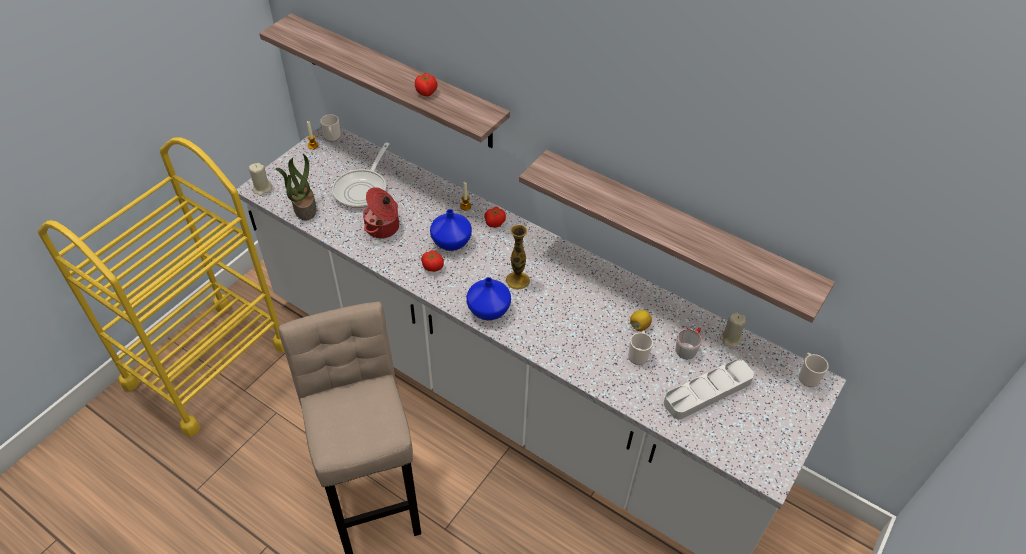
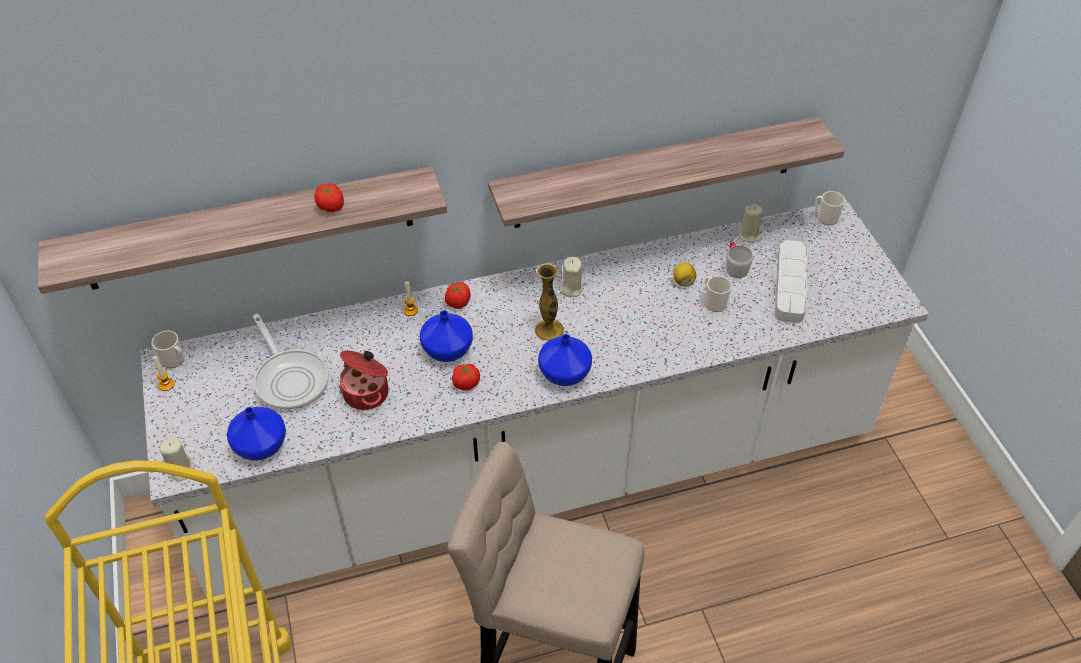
camera: 50 degrees left, 0 degrees up
potted plant [276,154,317,220] -> blue vase [227,407,286,461]
none -> beige candle [560,257,583,297]

